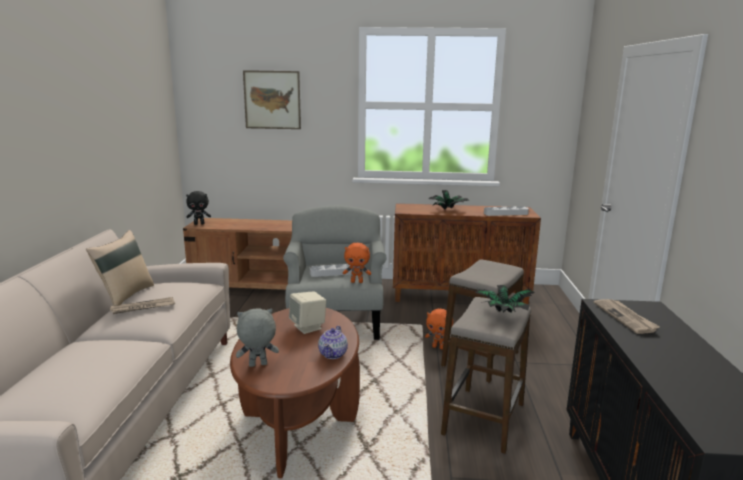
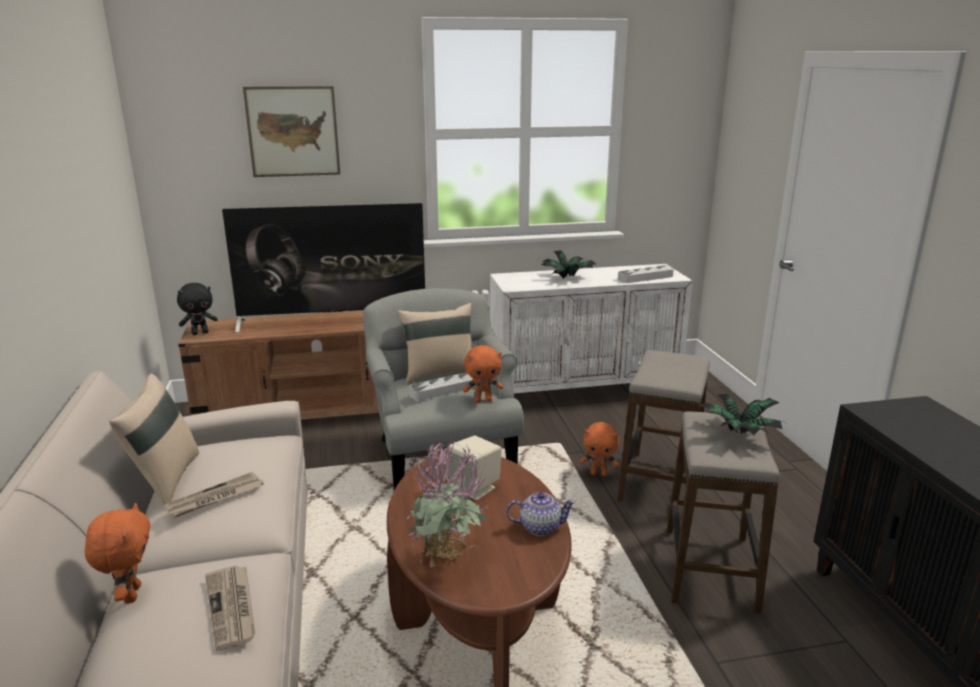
camera: 15 degrees left, 5 degrees up
grey plush toy [236,308,279,367] -> potted plant [407,438,487,568]
teapot [318,326,348,359] -> teapot turned 90 degrees counterclockwise [506,492,576,536]
brown cabinet [393,203,541,304] -> white cabinet [490,264,693,393]
newspaper [594,299,660,334] -> newspaper moved to [205,565,255,651]
none -> orange plush toy [85,503,151,604]
none -> television [222,203,425,333]
none -> beige pillow [398,303,472,383]

